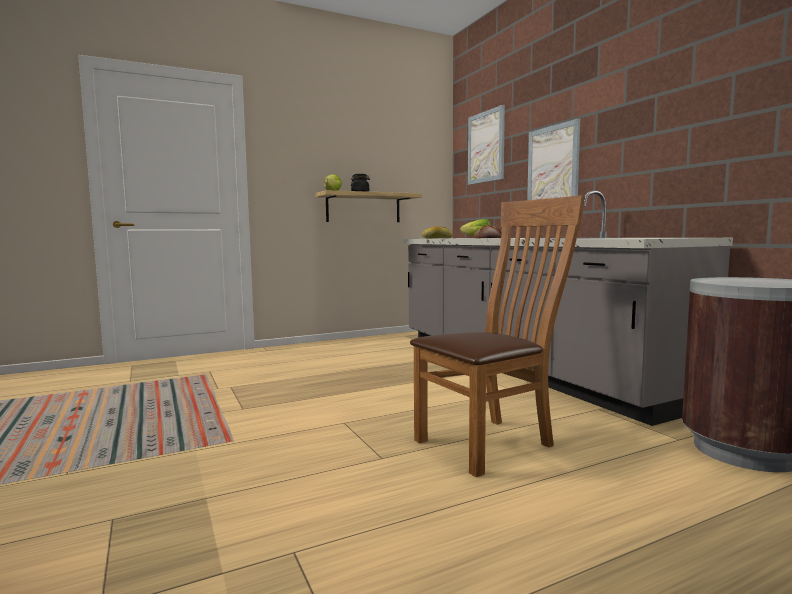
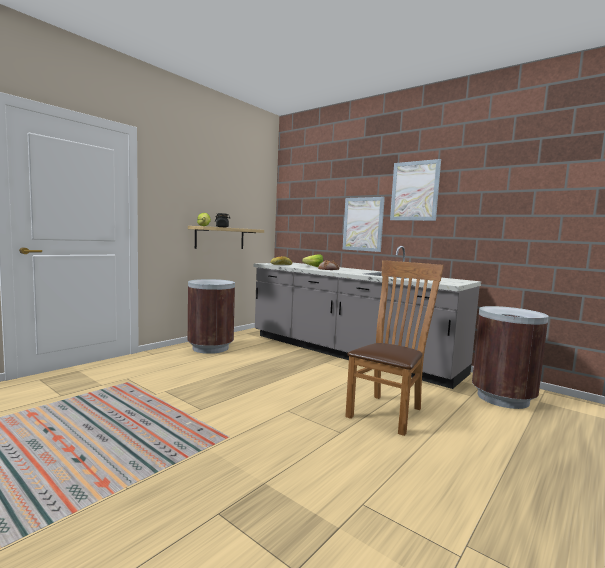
camera: 25 degrees left, 0 degrees up
picture [468,105,505,185] -> picture moved to [390,159,441,221]
none -> brown trash can [188,279,235,354]

